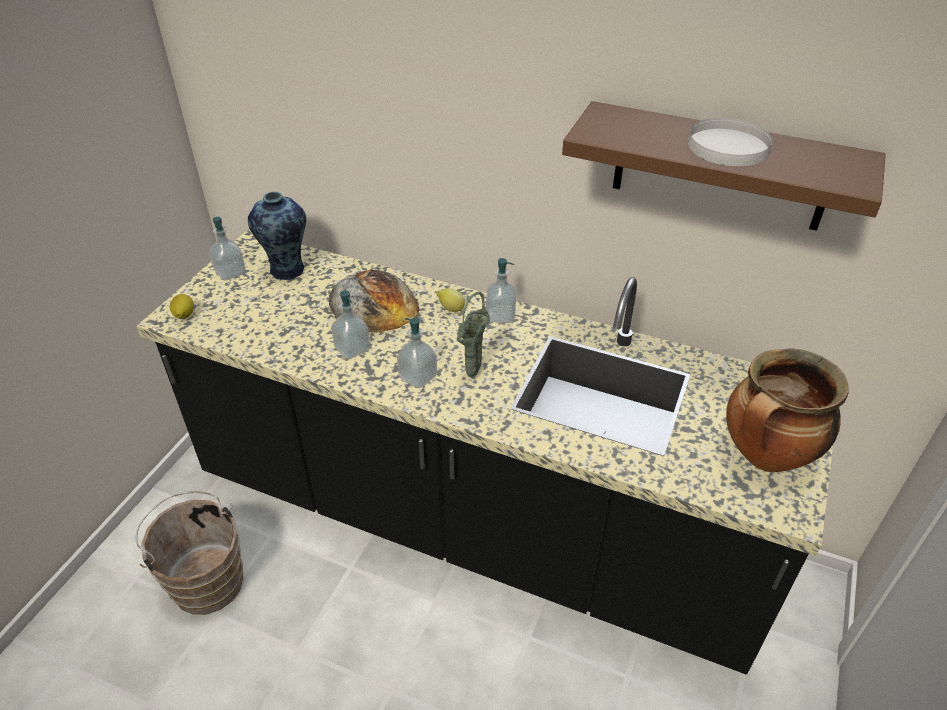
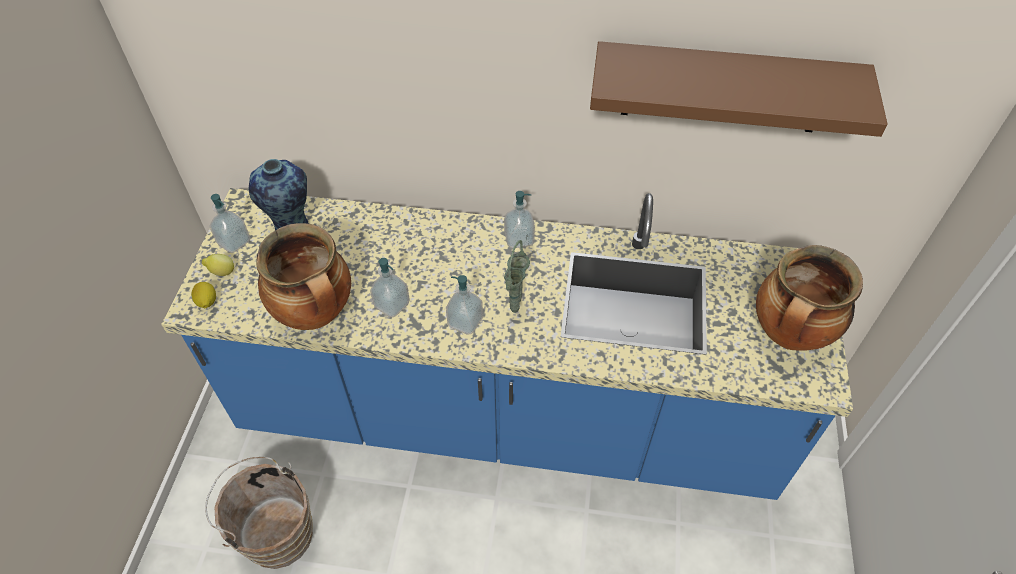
camera: 15 degrees left, 10 degrees up
black counter [137,230,833,675] -> blue counter [161,188,853,500]
bread [329,270,419,333] -> none
lemon [436,288,465,312] -> lemon moved to [202,254,235,276]
white plate [688,118,772,166] -> none
none -> cooking pot [257,223,351,330]

